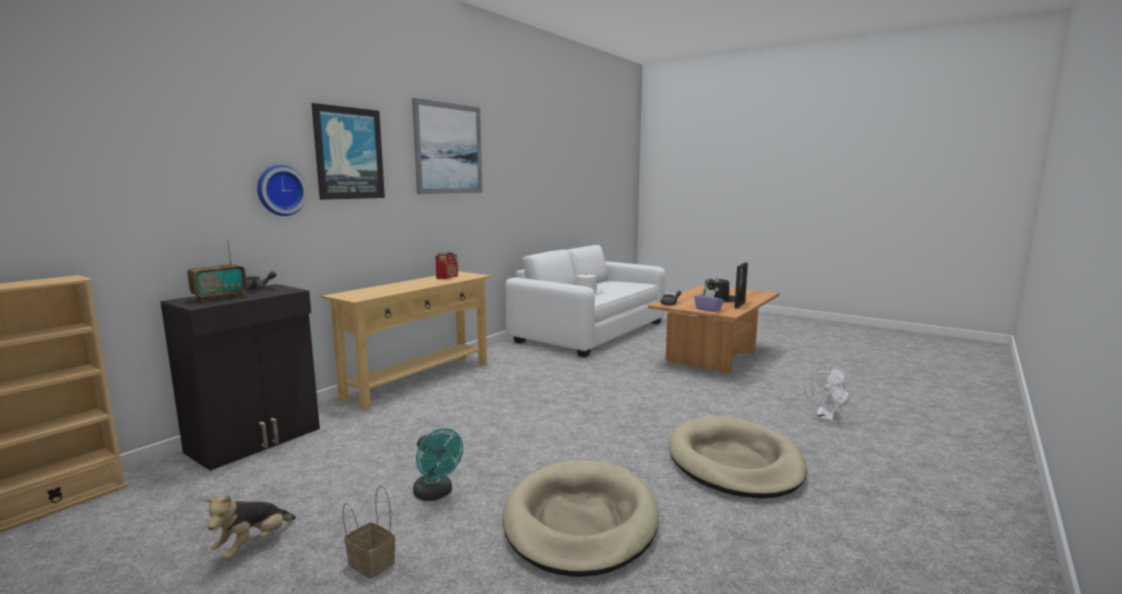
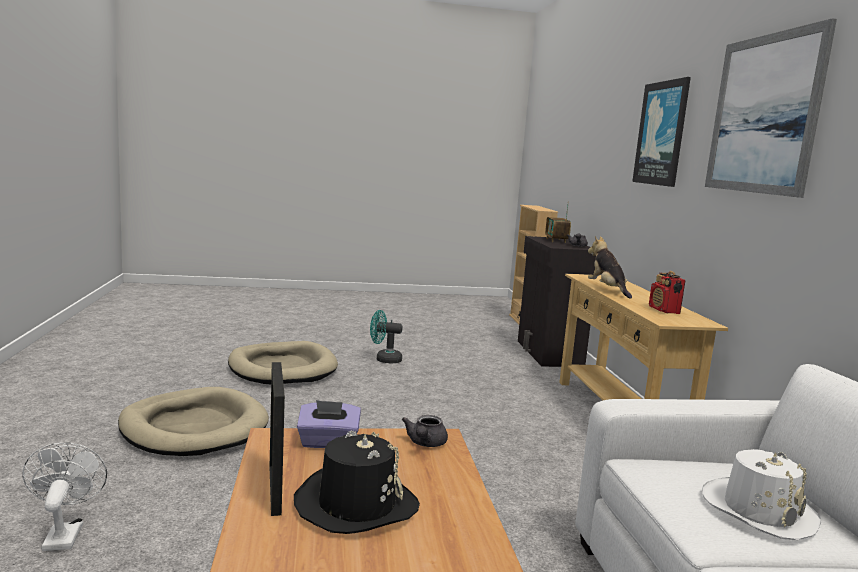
camera: 135 degrees right, 0 degrees up
plush toy [203,495,296,559] -> plush toy moved to [588,236,632,299]
wall clock [257,165,307,216] -> none
basket [343,485,395,579] -> none

